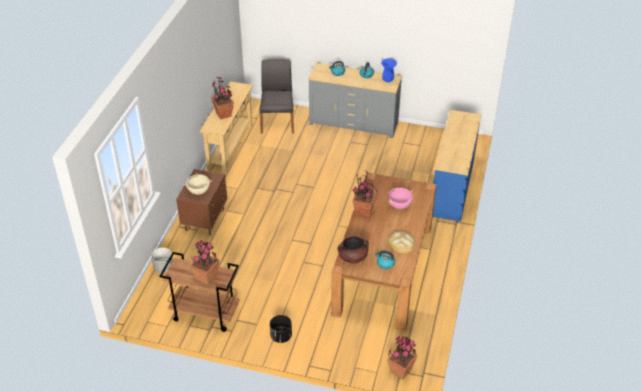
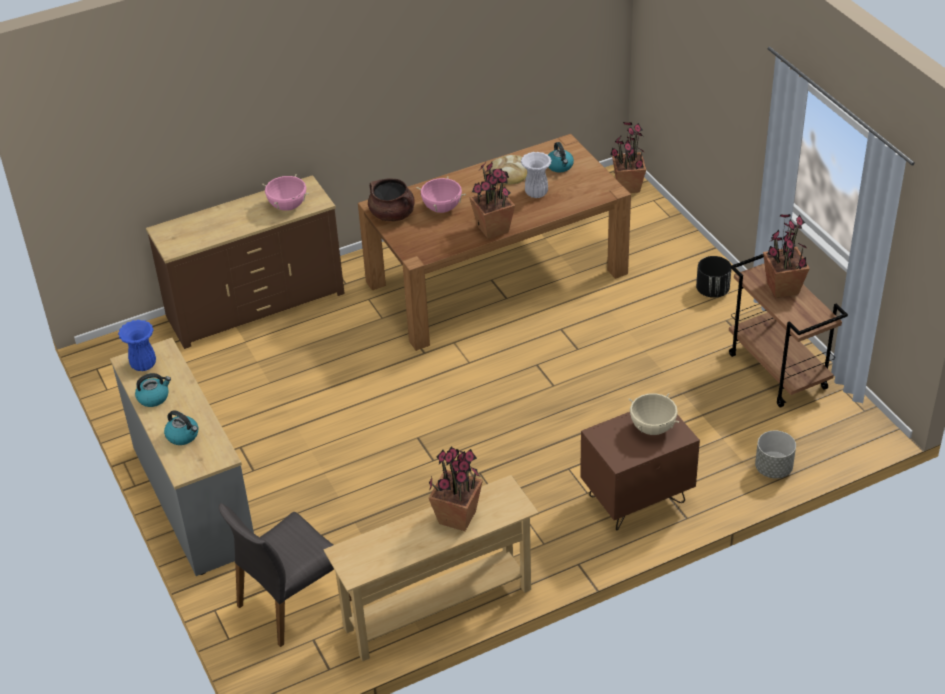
camera: 130 degrees left, 0 degrees up
brown cooking pot [337,236,369,264] -> brown cooking pot moved to [368,179,415,221]
blue dresser [433,110,481,222] -> brown dresser [146,175,345,349]
none -> pink cooking pot [262,174,309,211]
none -> white vase [521,152,552,198]

